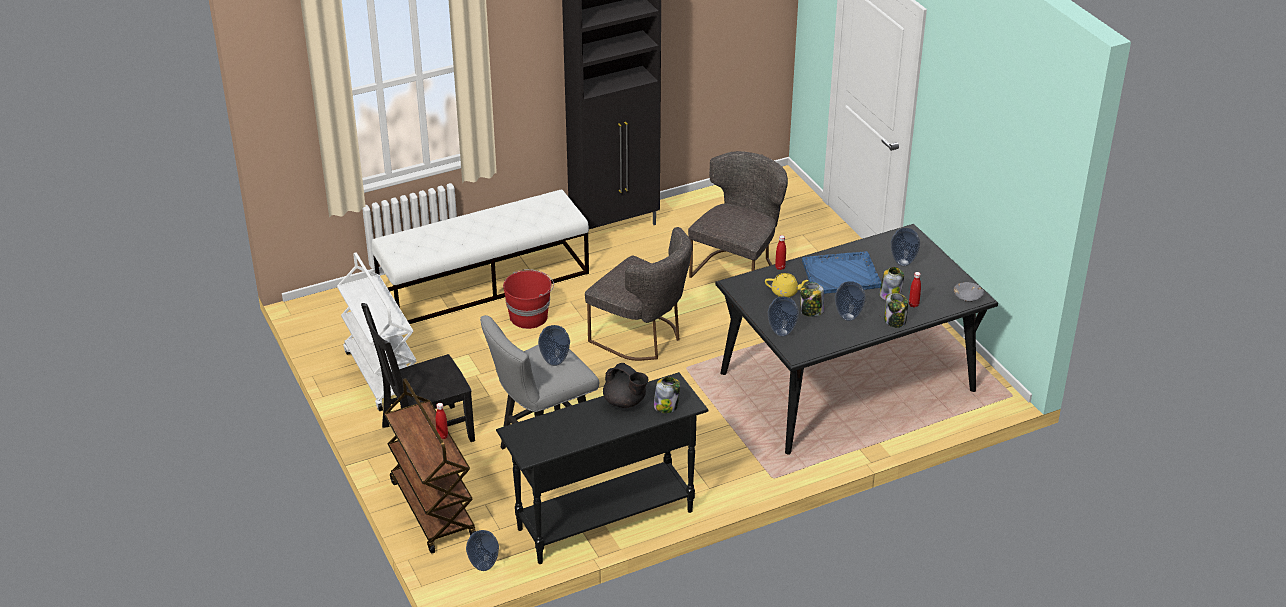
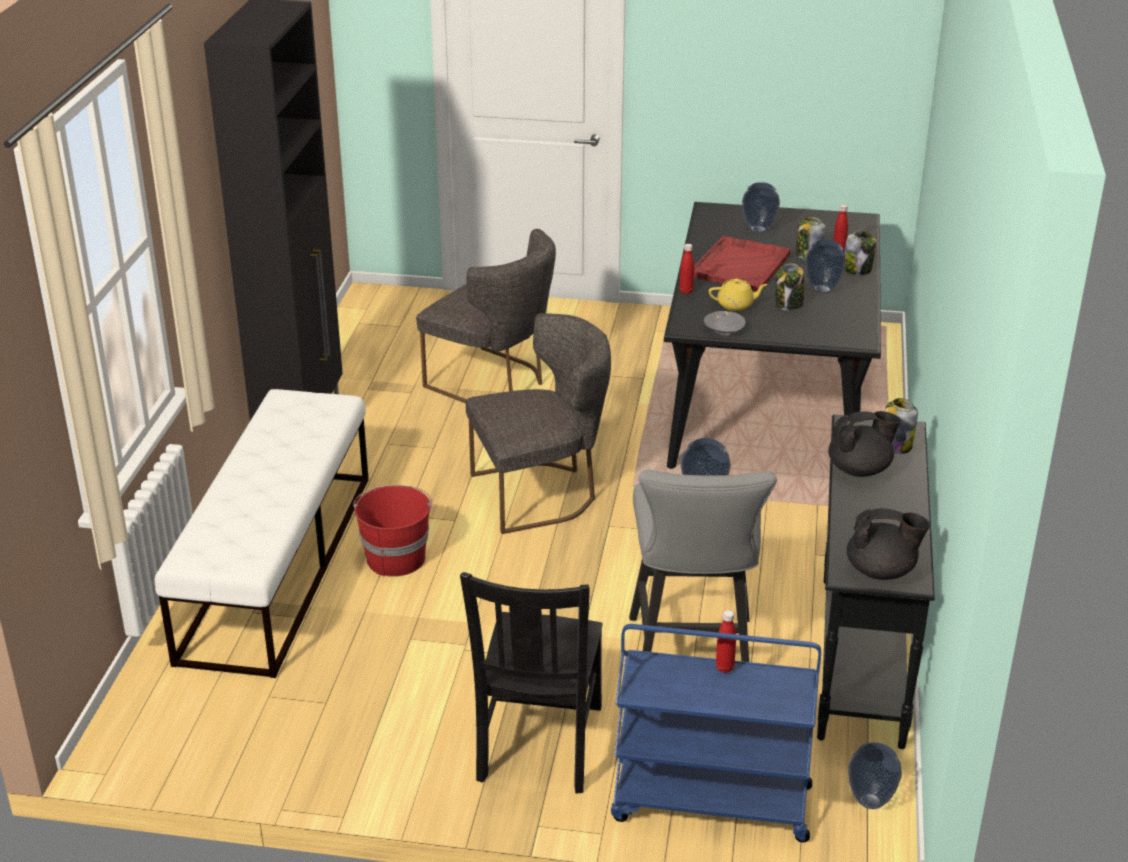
camera: 55 degrees left, 5 degrees down
white cart [337,253,416,411] -> none
brown cart [384,378,476,554] -> blue cart [611,624,821,842]
grey chair [688,151,788,278] -> grey chair turned 150 degrees clockwise [416,229,556,403]
yellow teapot [765,273,809,297] -> yellow teapot turned 45 degrees clockwise [709,279,768,311]
vase [768,297,799,337] -> none
blue tray [802,251,882,294] -> red tray [694,236,790,291]
grey bowl [953,282,984,302] -> grey bowl moved to [704,311,745,335]
none -> black teapot [847,508,930,580]

